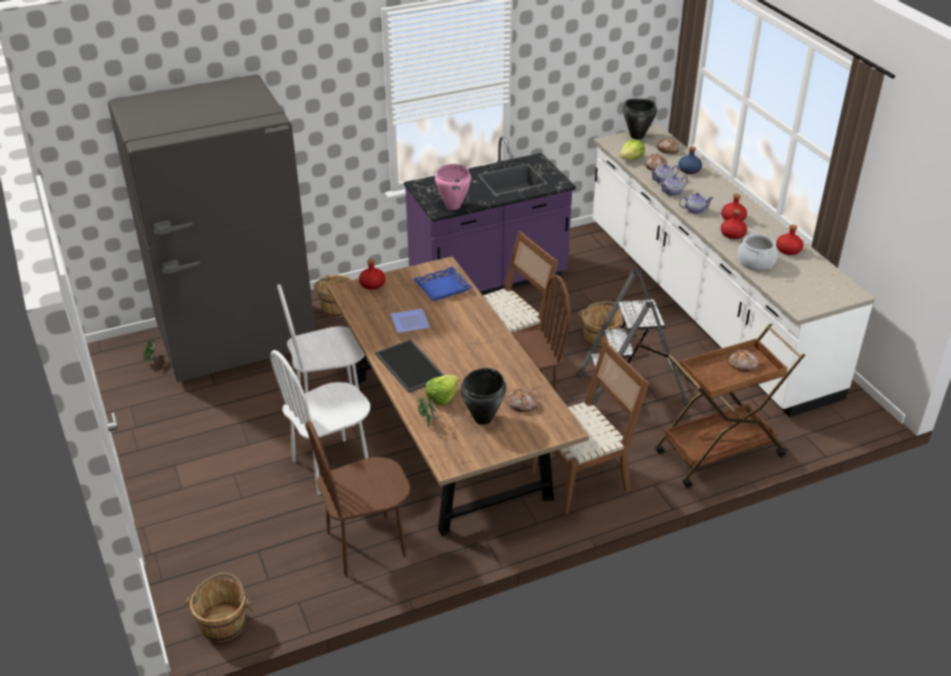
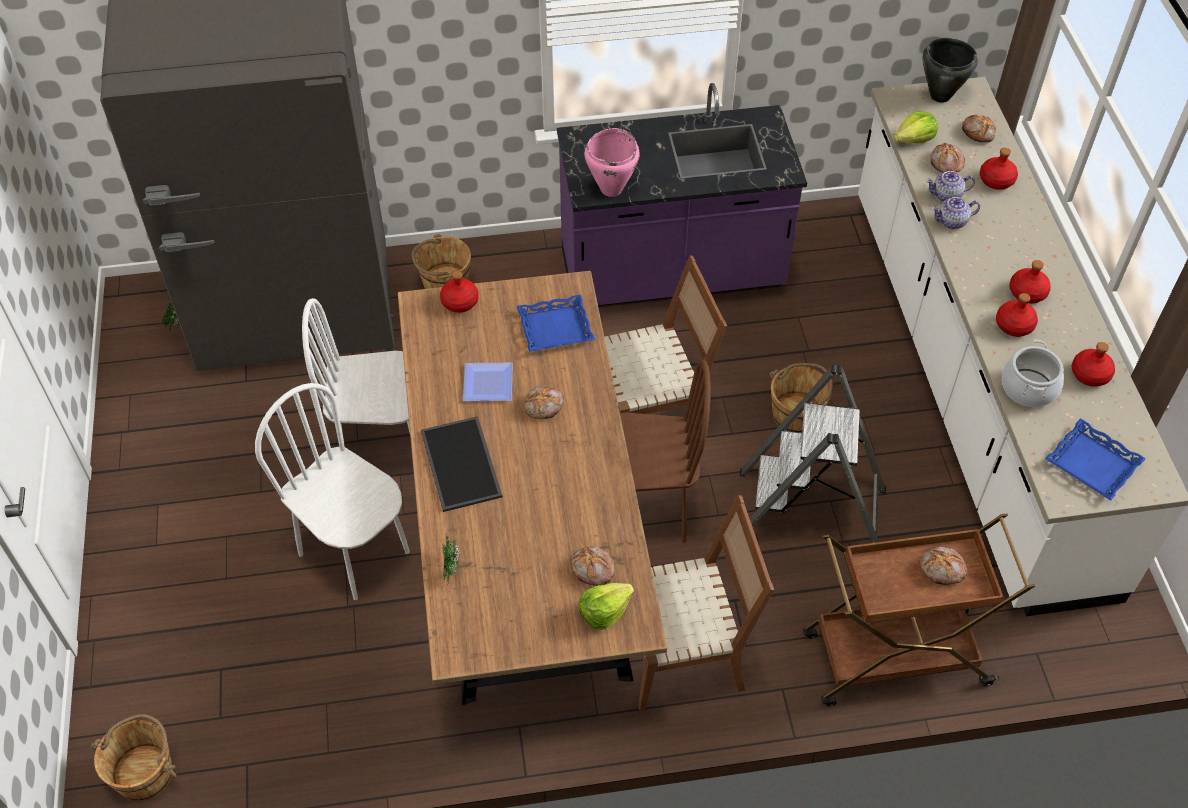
camera: 15 degrees right, 15 degrees up
white chair [270,350,370,495] -> white chair turned 60 degrees clockwise [255,383,410,600]
brown chair [306,421,410,577] -> none
lettuce [425,375,459,405] -> lettuce moved to [579,583,634,630]
black cooking pot [460,368,506,425] -> none
blue bottle [678,146,702,174] -> red bottle [980,148,1018,190]
teapot [679,193,714,214] -> none
none -> bread [524,385,564,419]
none -> blue tray [1045,418,1146,501]

